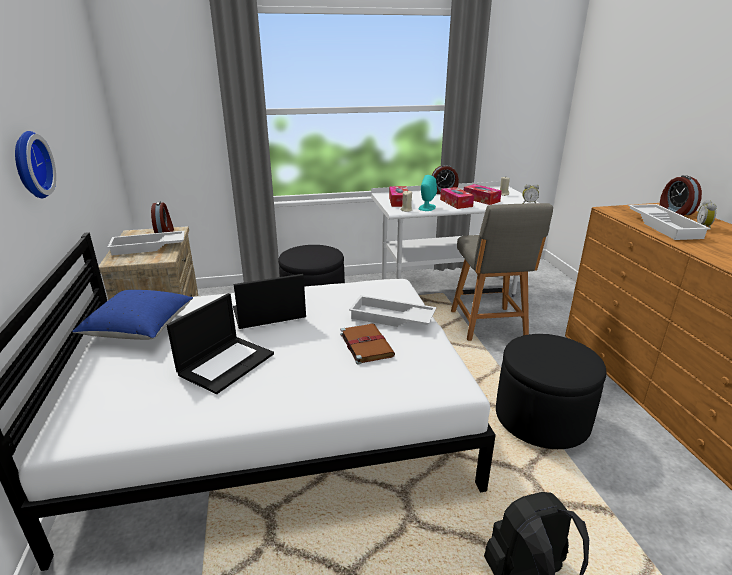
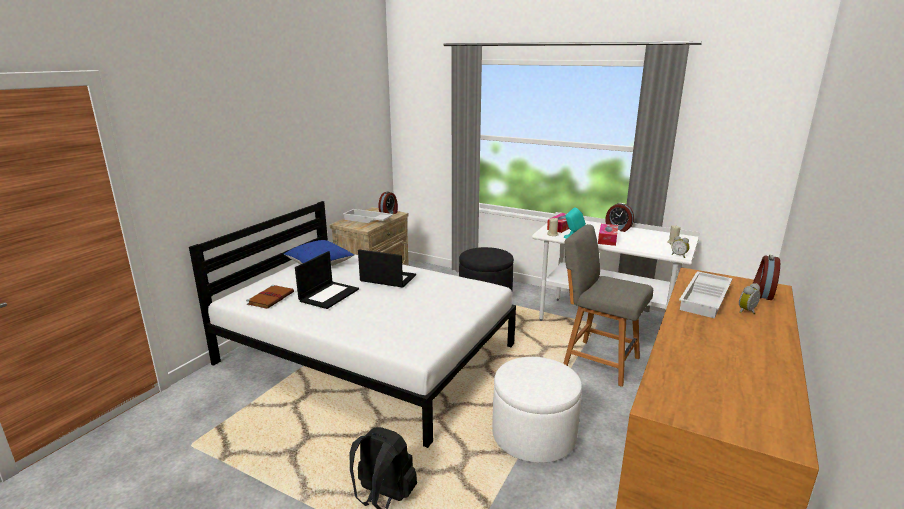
camera: 40 degrees right, 5 degrees down
wall clock [15,131,56,198] -> none
laptop [167,293,274,394] -> laptop turned 45 degrees counterclockwise [295,251,359,309]
brown book [340,324,395,365] -> brown book moved to [246,285,294,309]
white tray [349,295,436,327] -> none
grey chair [451,203,553,341] -> grey chair turned 90 degrees clockwise [563,224,653,387]
tissue box [464,184,502,205] -> none
black ottoman [496,334,607,449] -> white ottoman [492,357,582,463]

